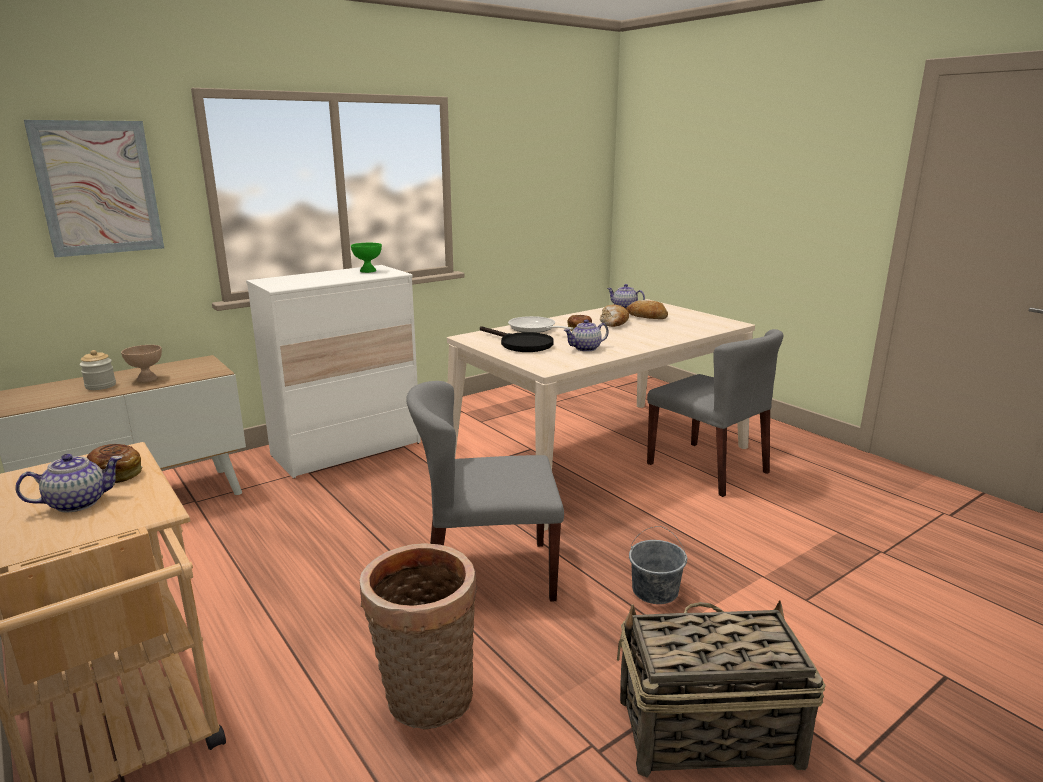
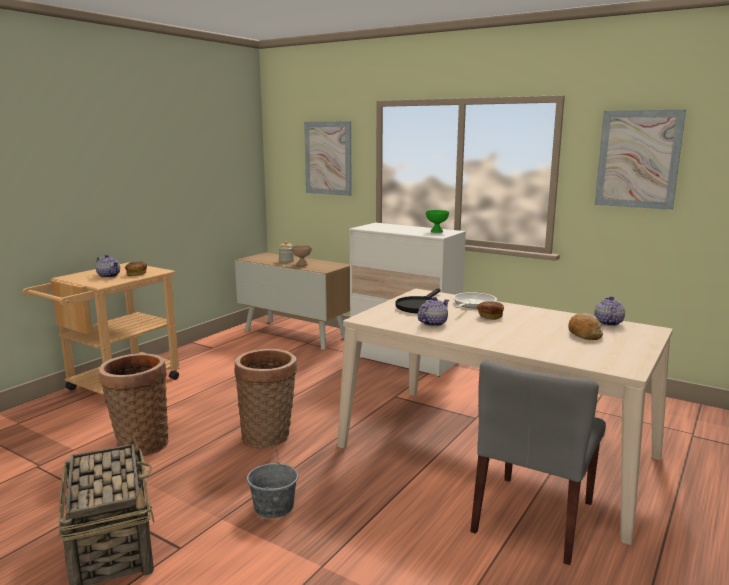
camera: 70 degrees right, 5 degrees down
grey chair [406,381,564,602] -> basket [234,349,297,448]
teapot [564,319,609,352] -> teapot turned 90 degrees clockwise [418,297,449,327]
bread [600,305,629,327] -> none
none -> picture [595,110,686,210]

